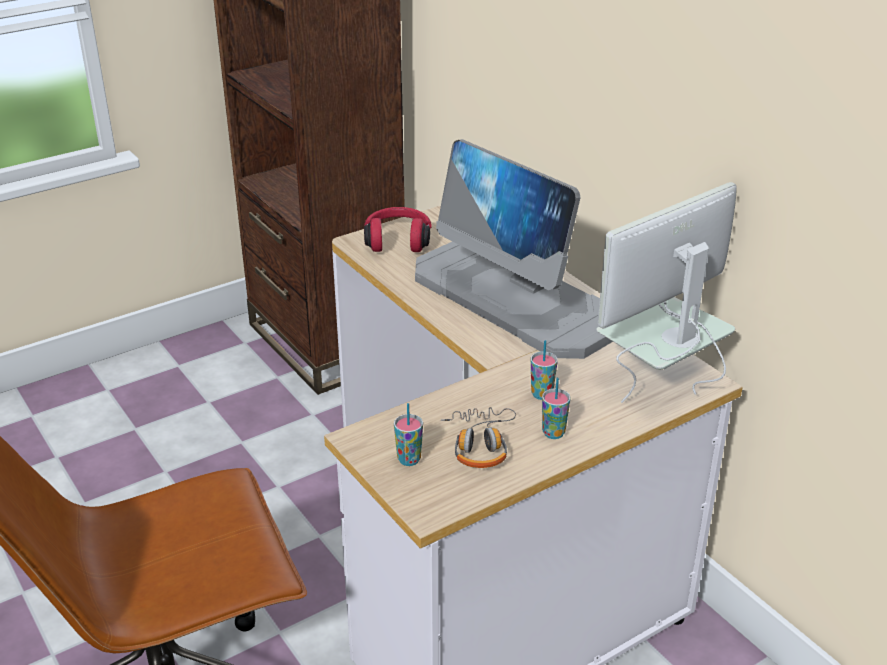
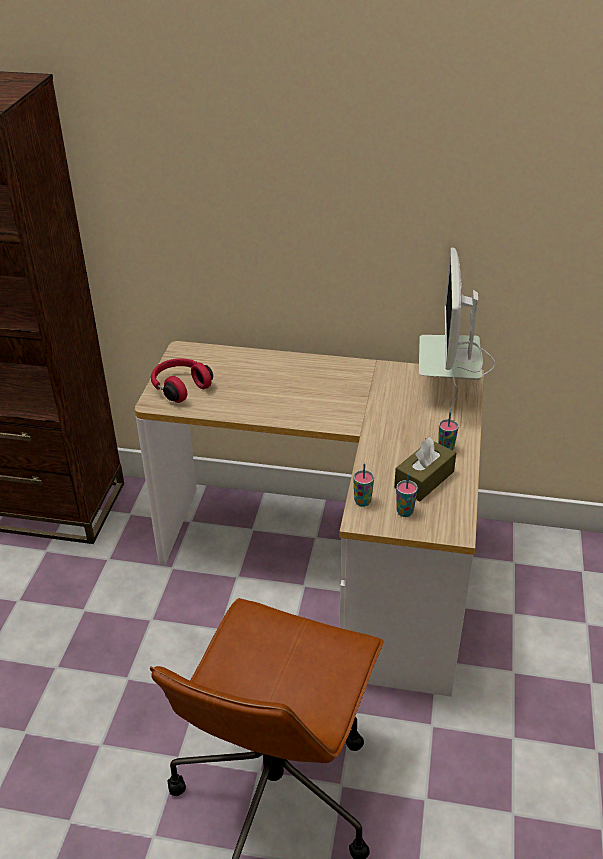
camera: 45 degrees left, 5 degrees up
monitor [415,139,613,359] -> none
headphones [441,407,516,468] -> brown tissue box [394,437,456,501]
cup [531,340,558,400] -> cup moved to [353,463,374,507]

